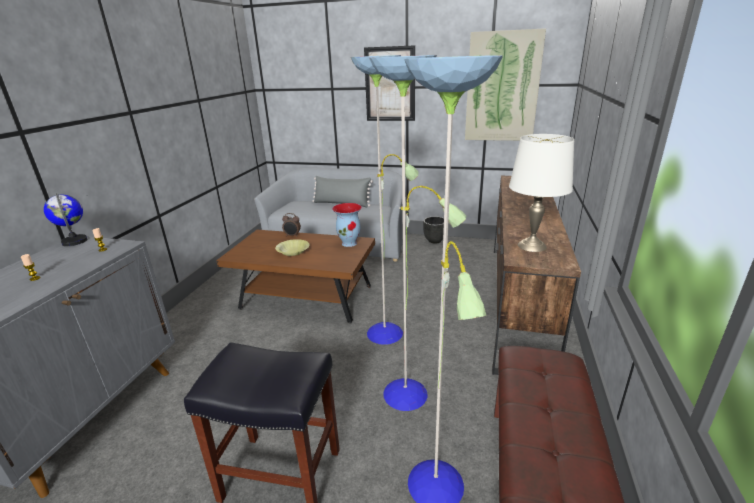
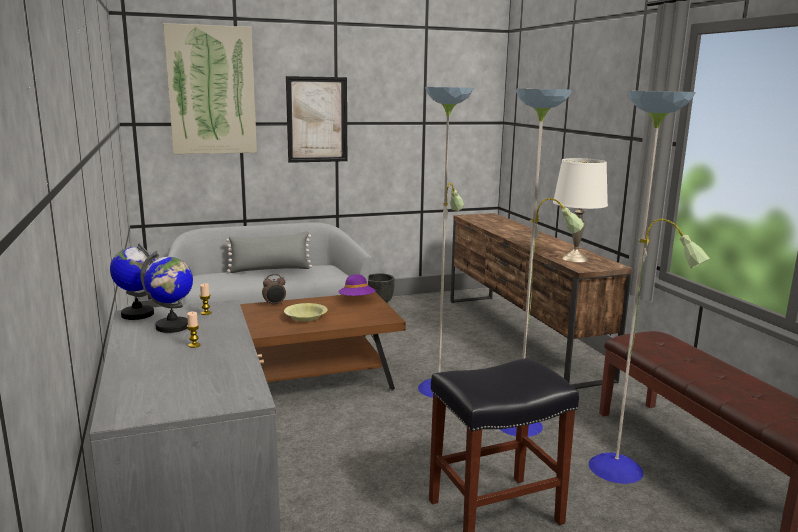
camera: 35 degrees left, 10 degrees down
vase [332,203,362,247] -> purple hat [338,274,376,296]
picture [465,28,546,141] -> picture moved to [163,23,257,154]
none -> globe [140,251,193,333]

